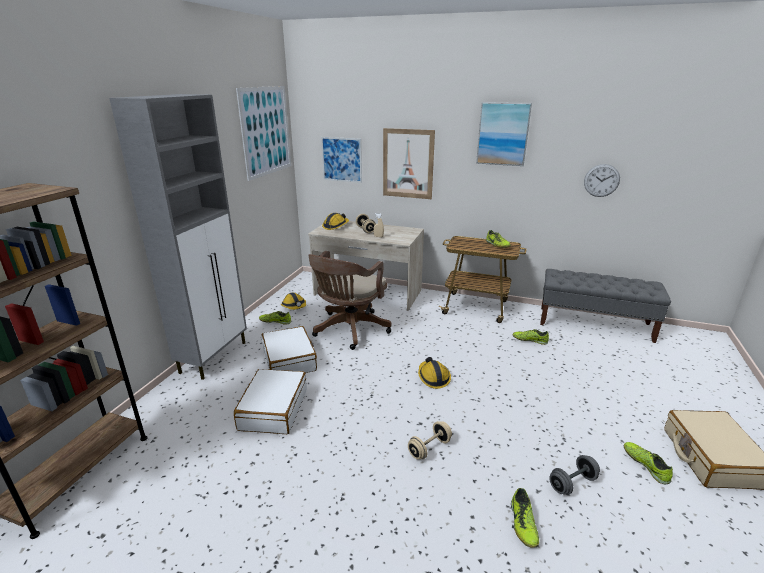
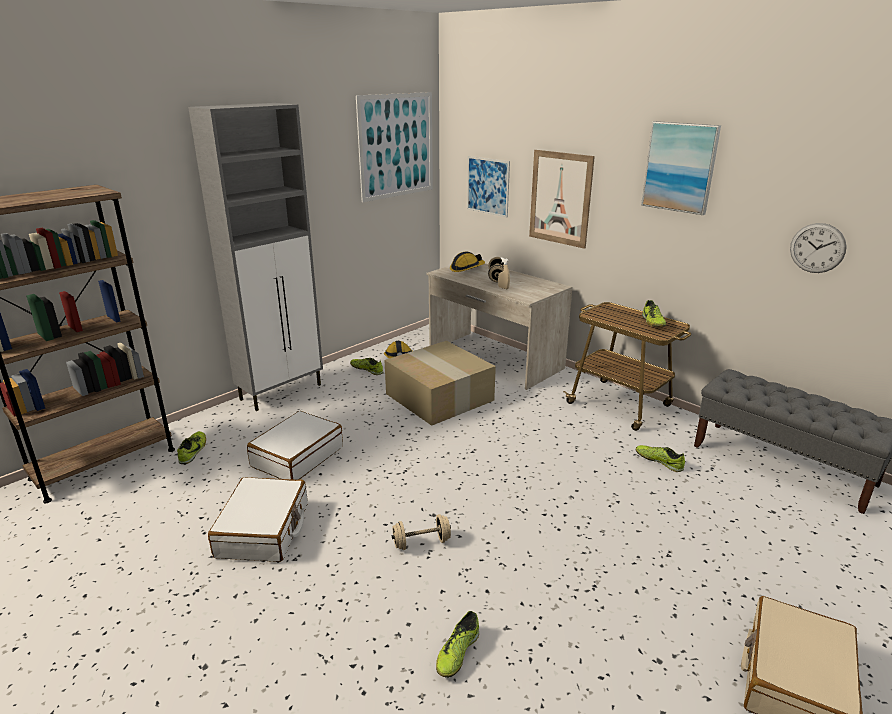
camera: 25 degrees right, 0 degrees up
white suitcase [262,326,317,373] -> white suitcase moved to [208,477,308,562]
brown office chair [308,251,391,350] -> cardboard box [385,341,496,426]
hard hat [418,357,451,389] -> none
grey dumbbell [549,455,600,495] -> none
shoe [624,442,673,484] -> shoe moved to [177,431,206,464]

